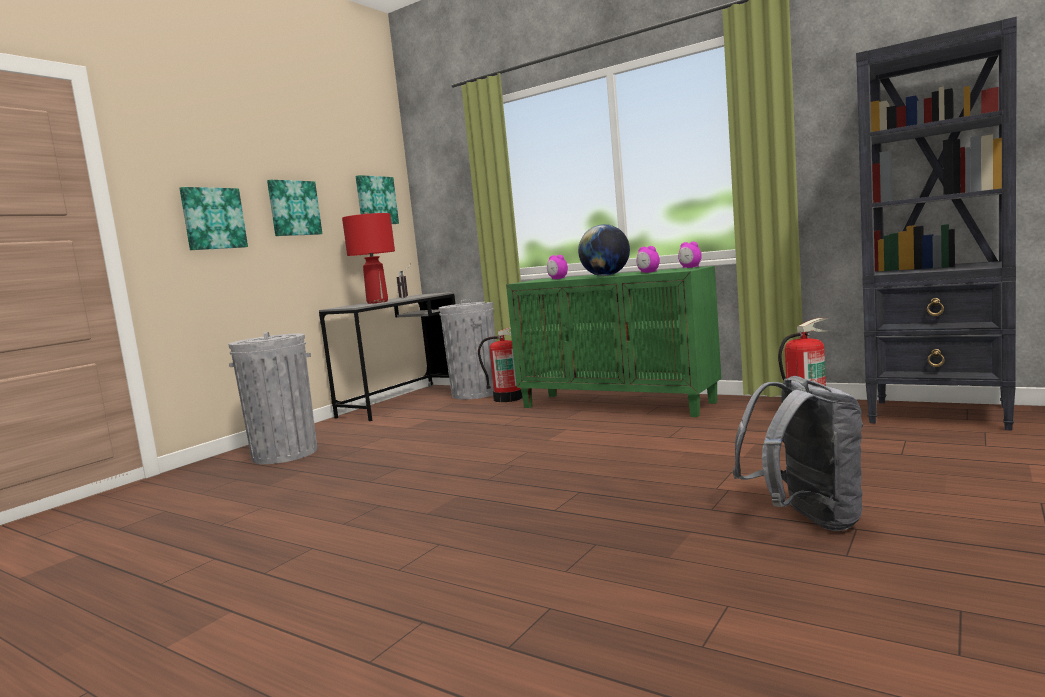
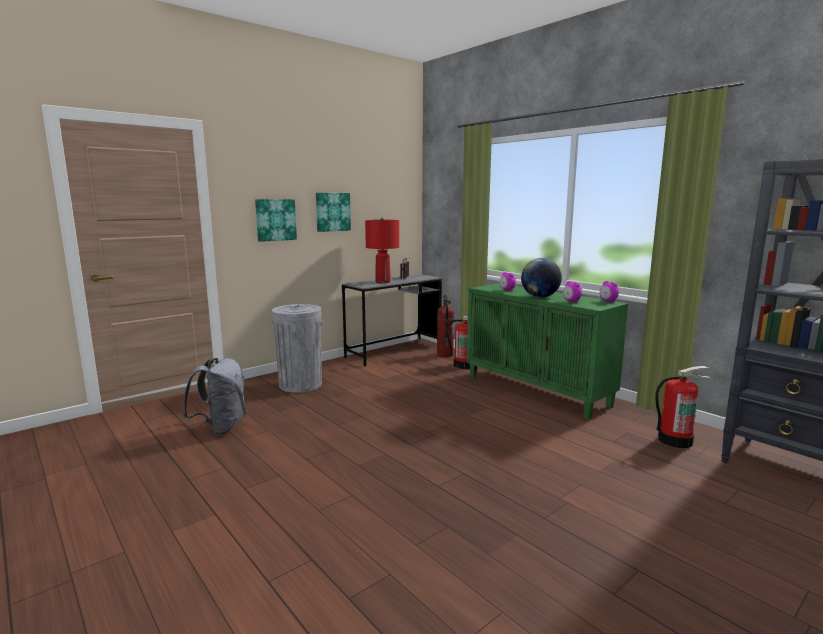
camera: 15 degrees right, 5 degrees up
picture [356,175,399,224] -> none
grey trash can [439,299,496,399] -> fire extinguisher [437,295,454,357]
grey backpack [733,376,863,531] -> grey backpack moved to [182,358,246,435]

